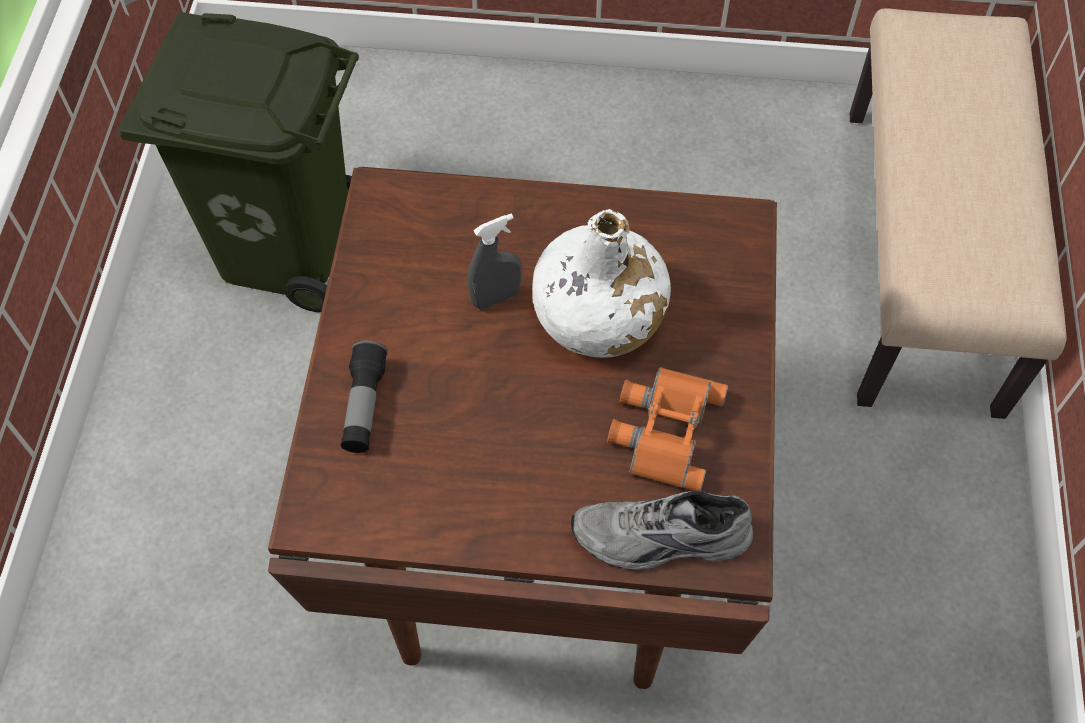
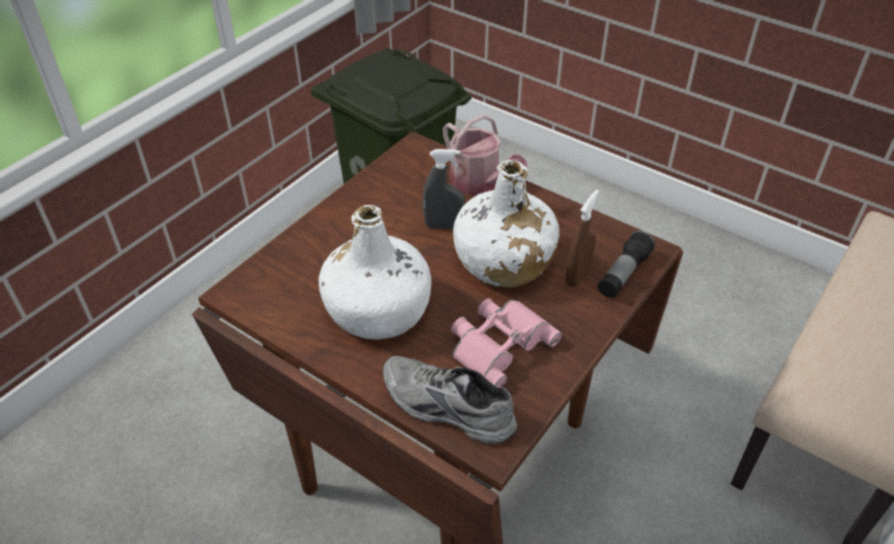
camera: 30 degrees right, 15 degrees down
flashlight [341,340,388,453] -> flashlight moved to [598,230,655,298]
orange binoculars [607,367,728,492] -> pink binoculars [451,298,562,388]
none -> white bottle [319,205,431,340]
none -> watering can [443,115,527,195]
none -> brown spray bottle [565,190,599,287]

